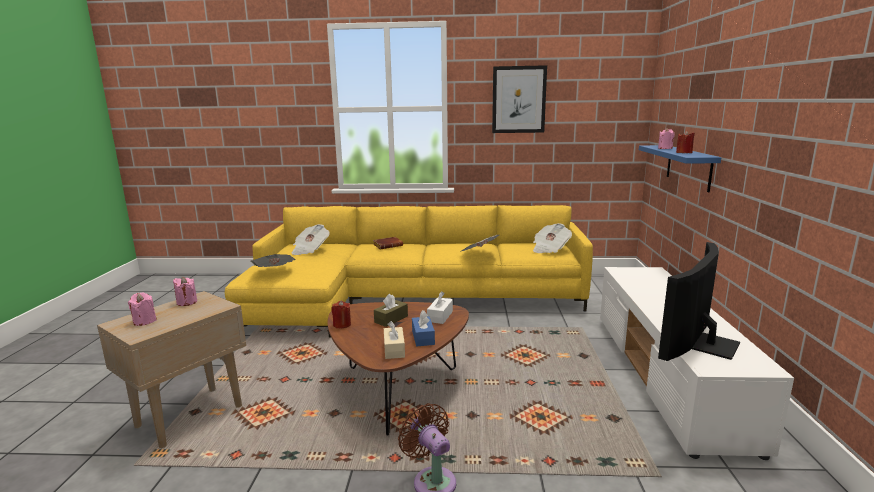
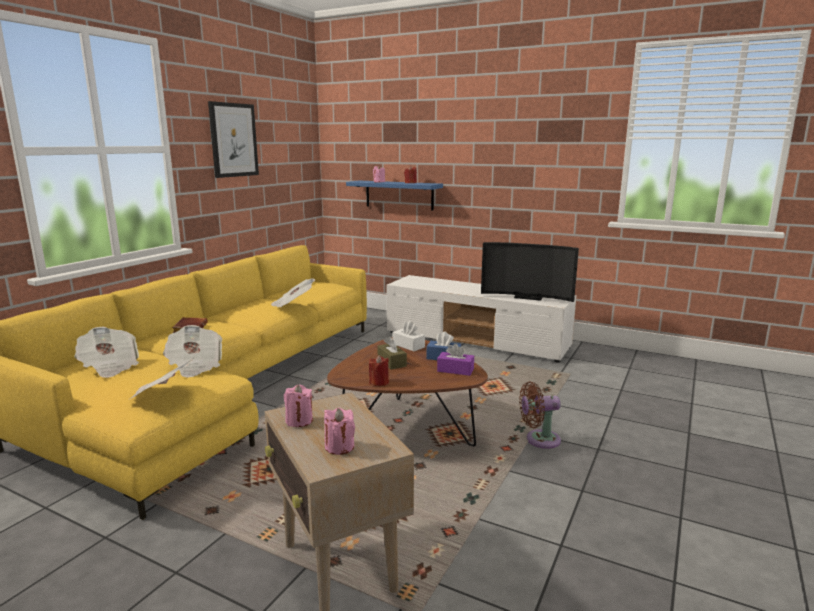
camera: 65 degrees left, 0 degrees up
beige tissue box [384,321,405,359] -> purple tissue box [437,344,474,376]
newspaper [533,223,572,253] -> newspaper moved to [163,325,222,378]
television [658,242,740,361] -> television turned 45 degrees counterclockwise [481,242,579,302]

